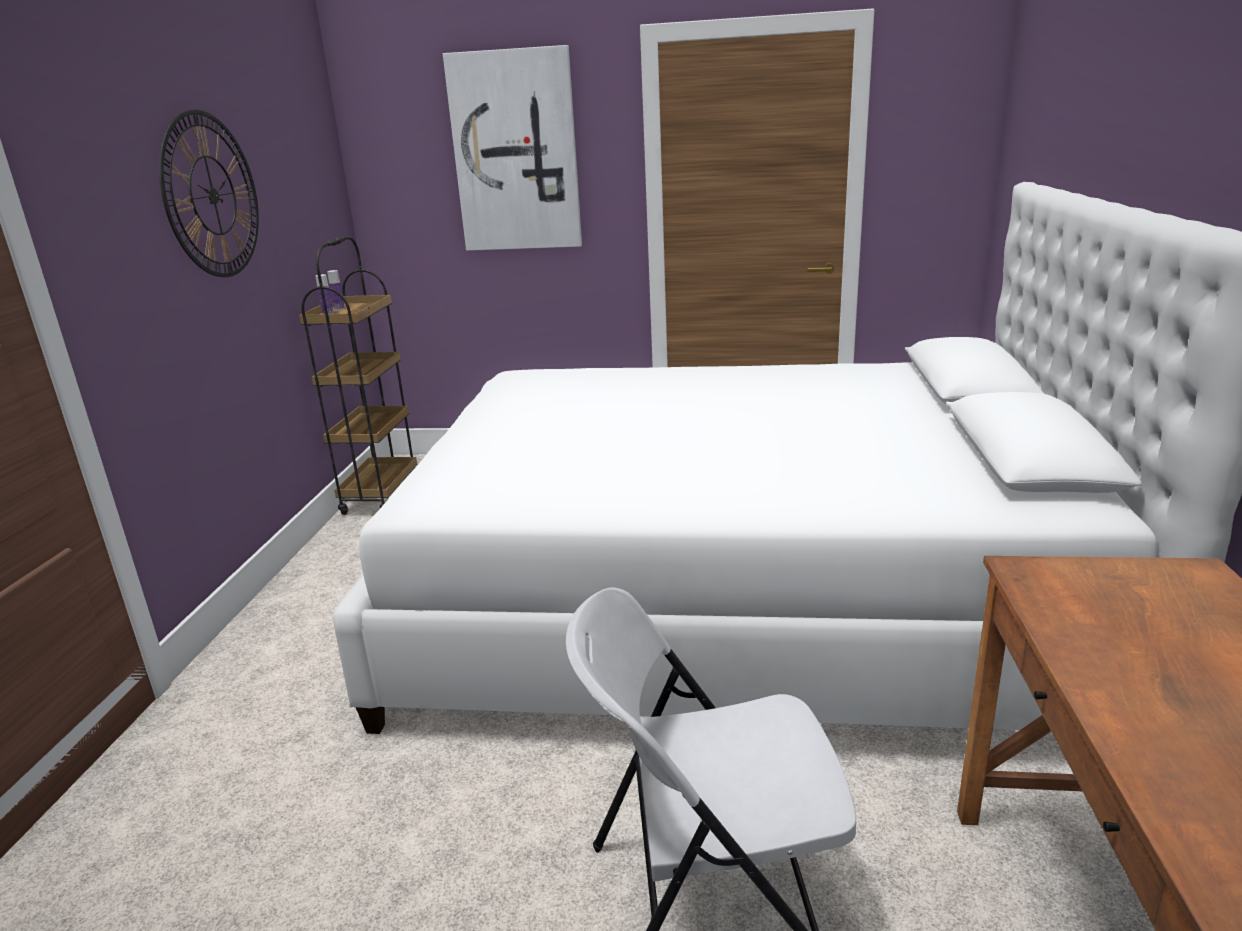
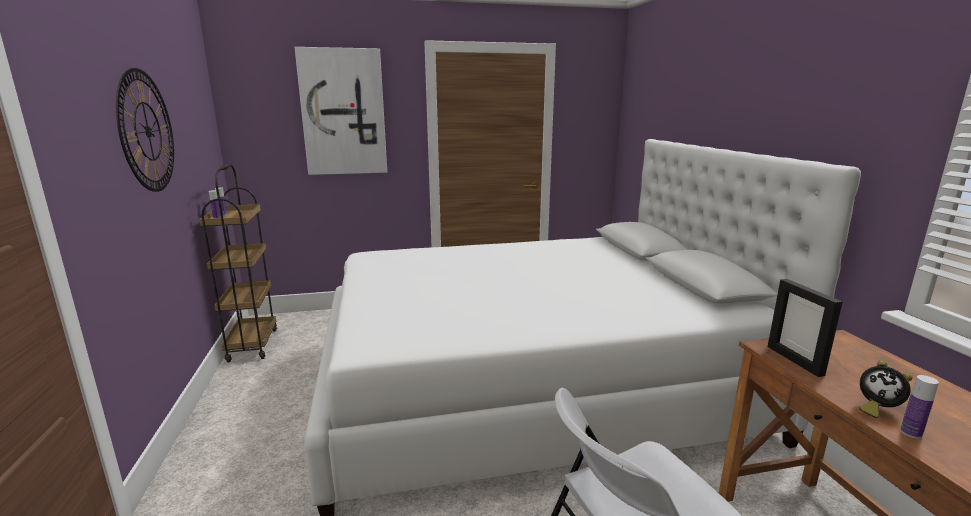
camera: 20 degrees left, 5 degrees down
none -> picture frame [768,279,843,377]
none -> alarm clock [859,361,912,418]
none -> bottle [900,375,939,439]

